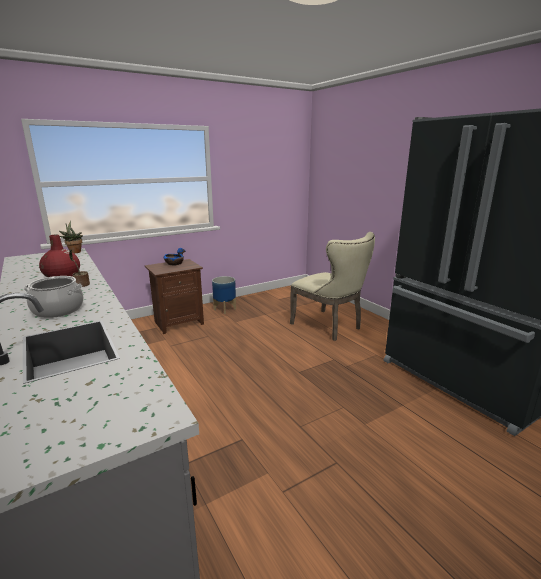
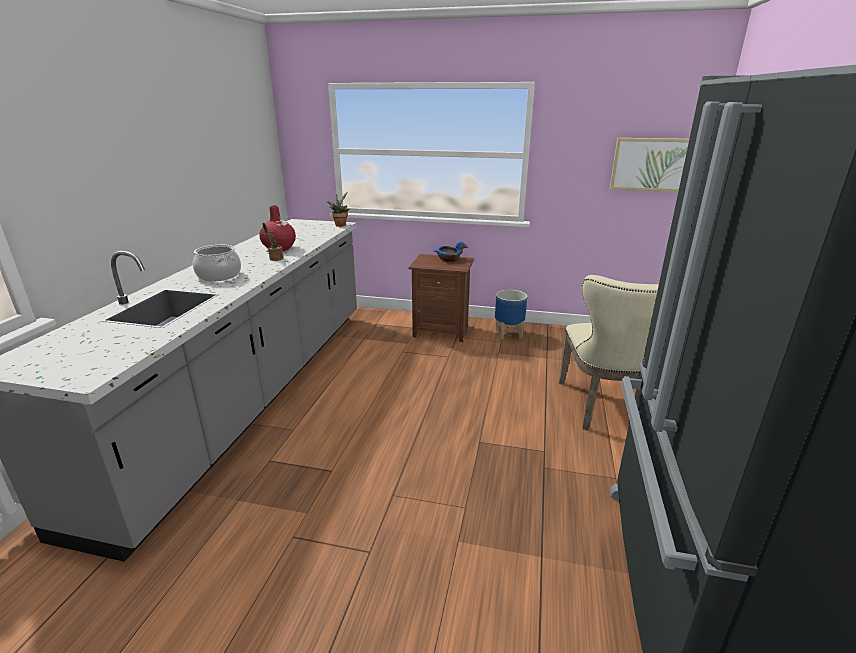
camera: 45 degrees right, 5 degrees up
none -> picture [610,138,689,192]

